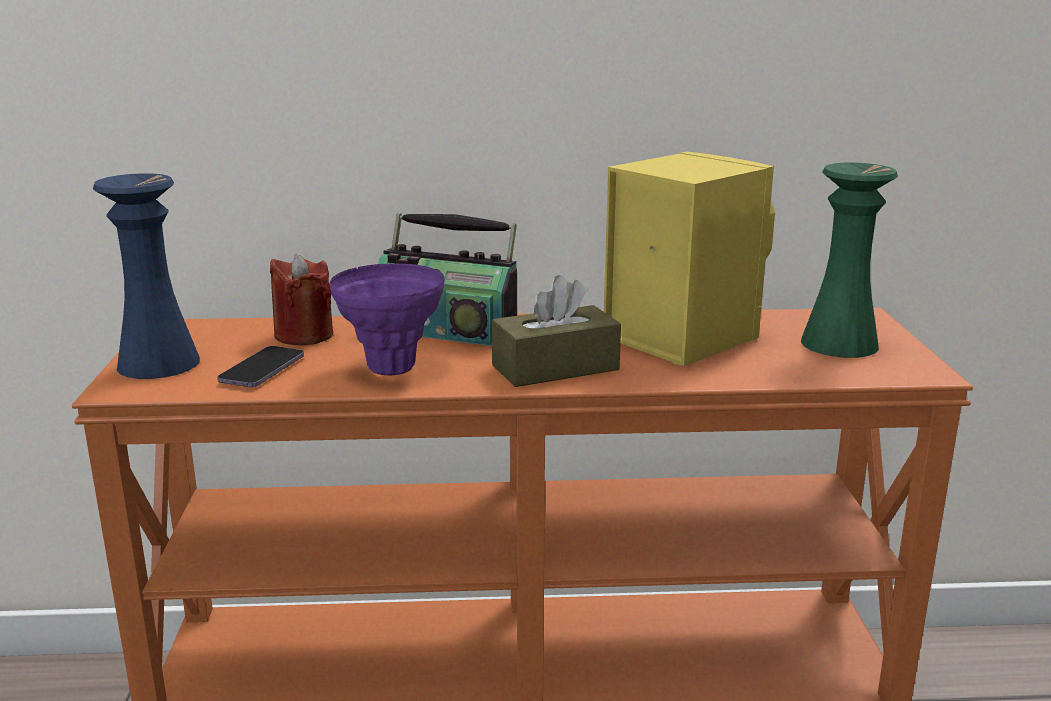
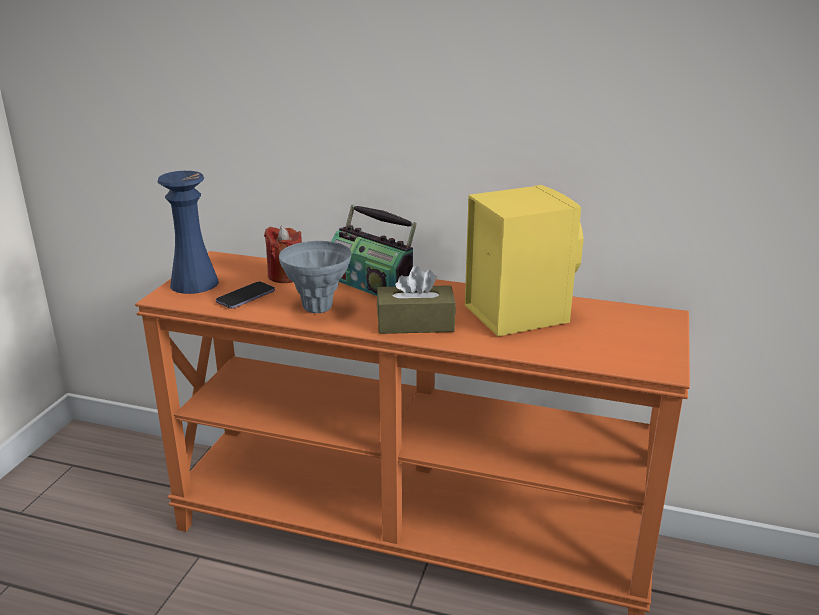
camera: 20 degrees right, 5 degrees up
purple vase [330,263,445,376] -> grey vase [279,241,351,313]
green vase [801,163,898,358] -> none

